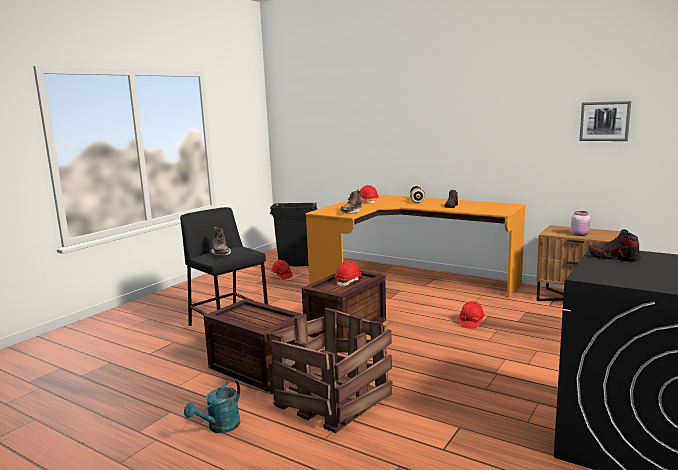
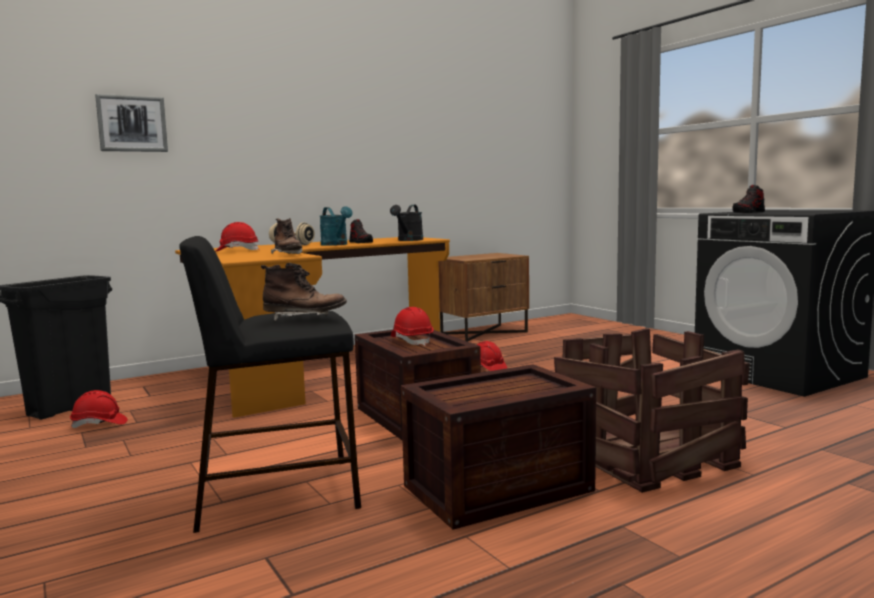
camera: 65 degrees left, 5 degrees down
turquoise watering can [184,379,240,433] -> turquoise watering can moved to [320,206,353,246]
pink jar [571,211,590,236] -> none
picture [579,101,631,141] -> picture moved to [95,94,168,152]
none -> black watering can [390,205,423,241]

